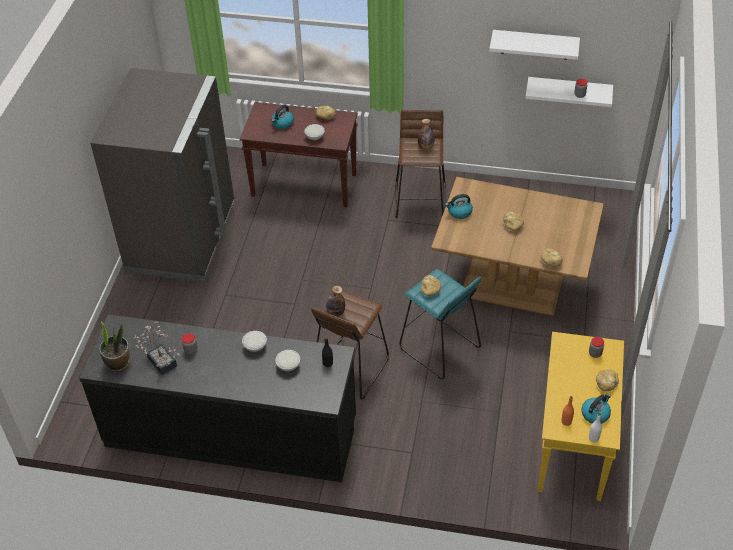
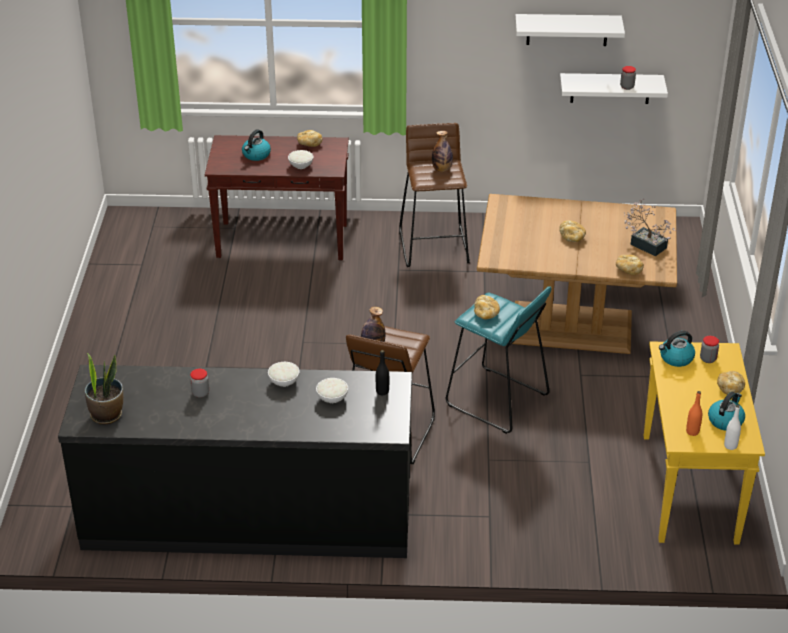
camera: 10 degrees left, 10 degrees down
grey fridge [90,68,234,281] -> none
potted plant [134,322,180,375] -> potted plant moved to [624,199,676,256]
kettle [445,194,473,219] -> kettle moved to [659,331,695,367]

